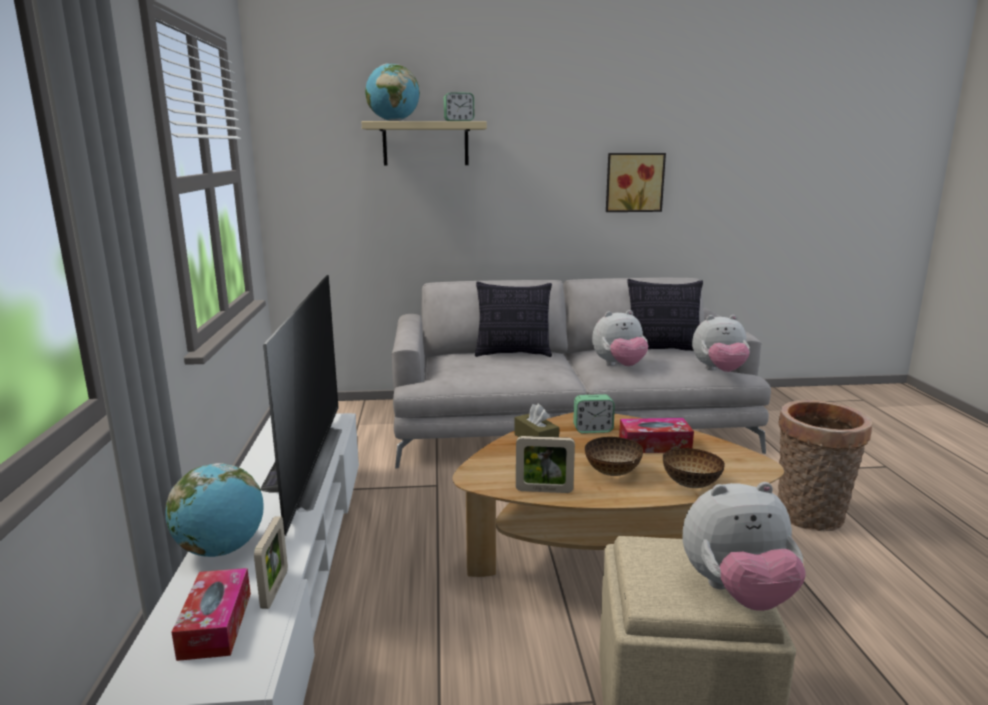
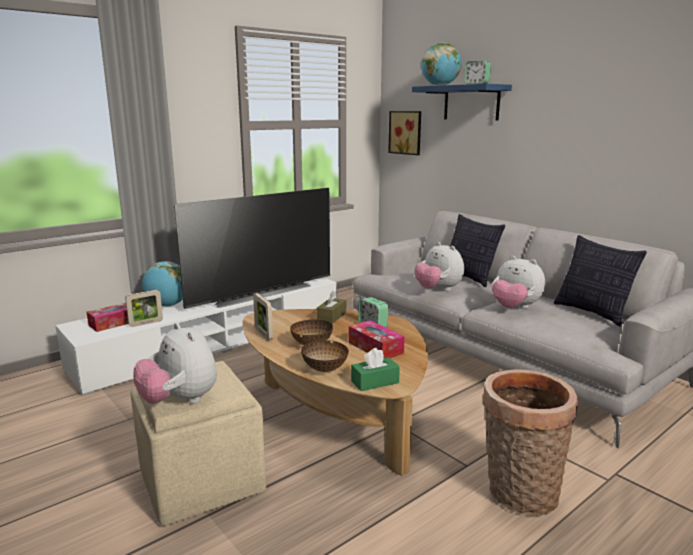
camera: 55 degrees right, 0 degrees up
beige shelf [362,121,487,165] -> blue shelf [412,84,512,120]
picture [606,153,666,212] -> picture moved to [388,111,421,155]
plush toy [692,315,750,372] -> plush toy moved to [414,242,464,291]
none -> green tissue box [351,348,400,391]

